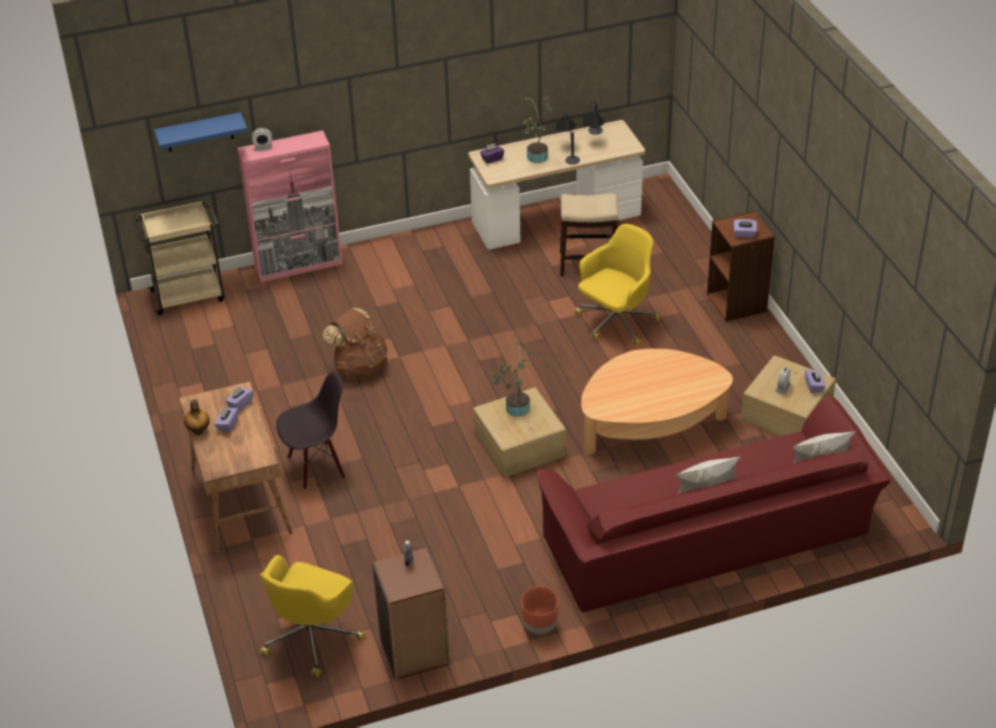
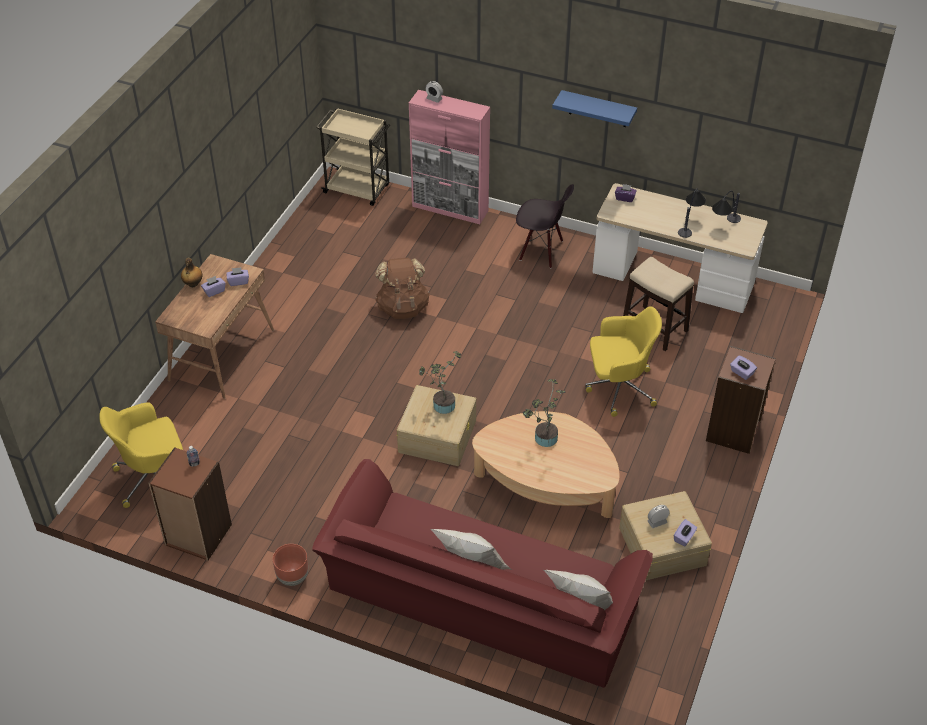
camera: 40 degrees right, 5 degrees up
blue shelf [154,112,248,152] -> blue shelf moved to [552,90,637,127]
black chair [276,372,345,490] -> black chair moved to [516,184,574,268]
potted plant [522,96,552,163] -> potted plant moved to [523,379,566,447]

